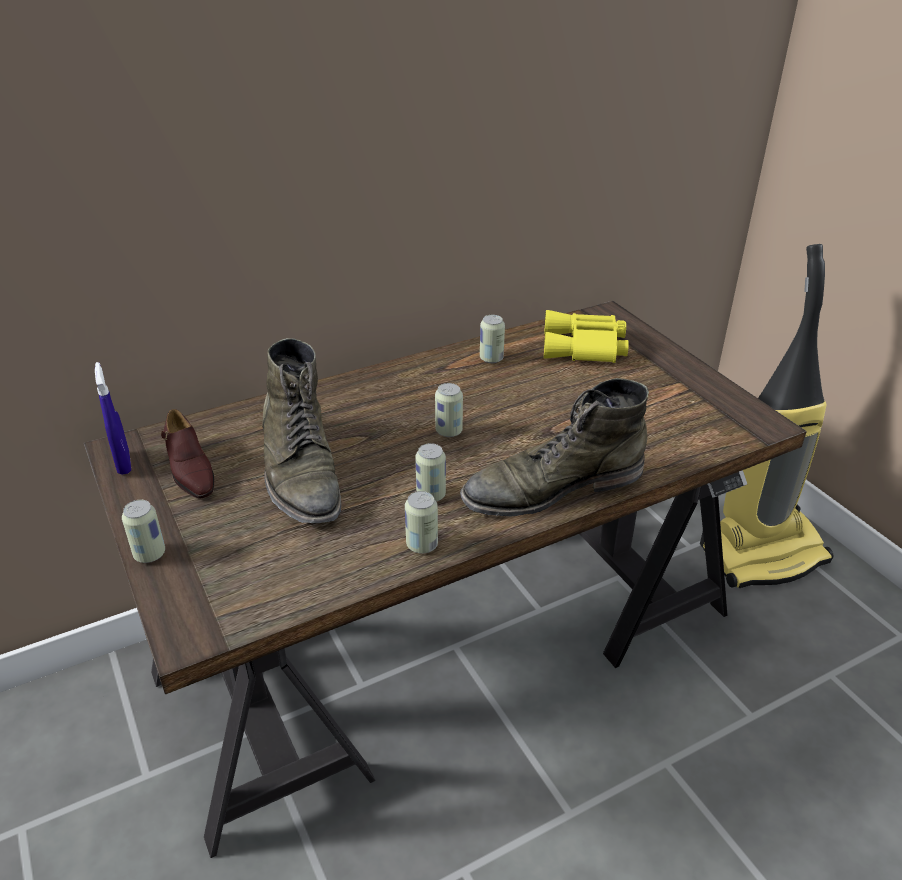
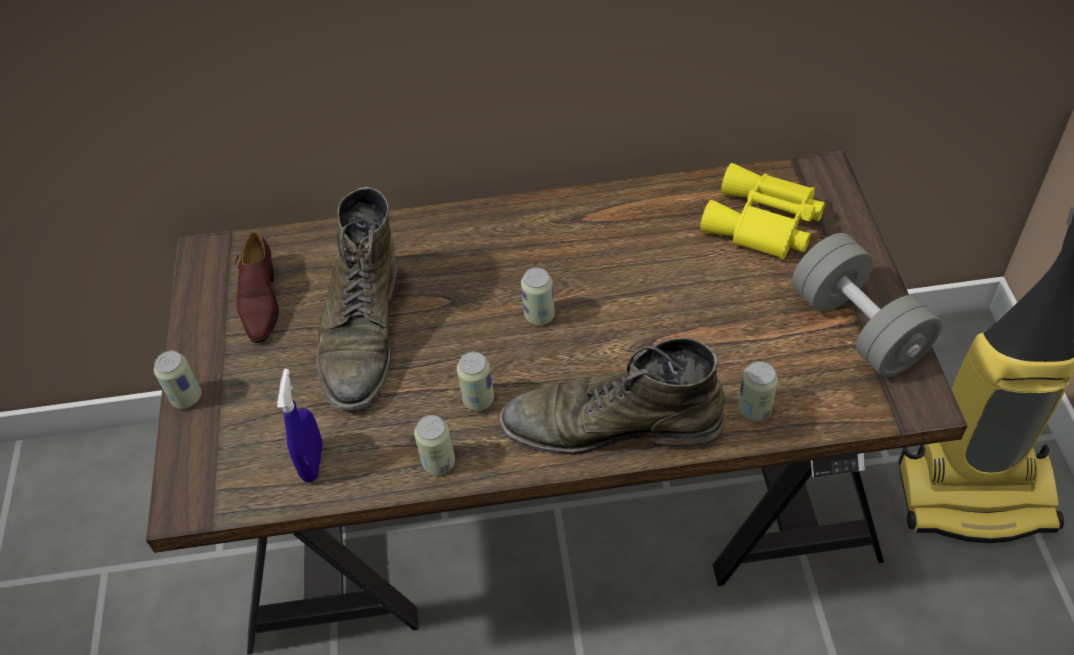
camera: 25 degrees right, 15 degrees up
blue spray bottle [95,362,131,475] -> blue spray bottle moved to [277,369,323,482]
can [480,315,505,363] -> can moved to [738,361,778,421]
none -> grey dumbbell [792,233,942,377]

